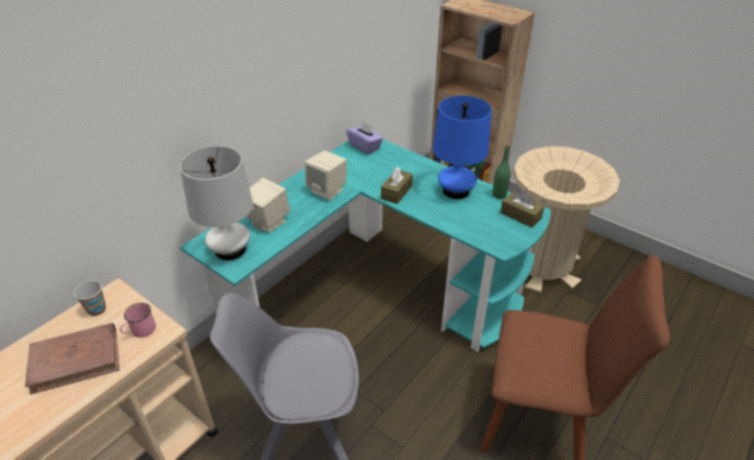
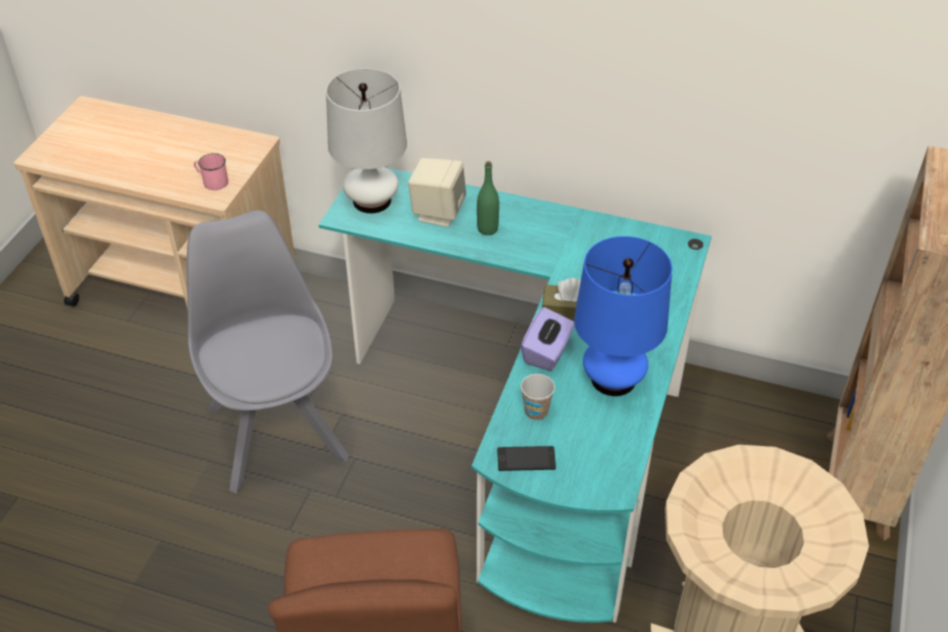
camera: 70 degrees right, 5 degrees up
brown book [25,323,119,395] -> none
cup [74,280,106,316] -> cup moved to [521,374,555,420]
beige speaker [305,151,347,200] -> none
purple tissue box [346,122,383,154] -> purple tissue box moved to [521,307,575,371]
green bottle [493,145,511,199] -> green bottle moved to [477,161,499,235]
brown tissue box [500,191,545,228] -> none
none -> phone [497,446,556,471]

